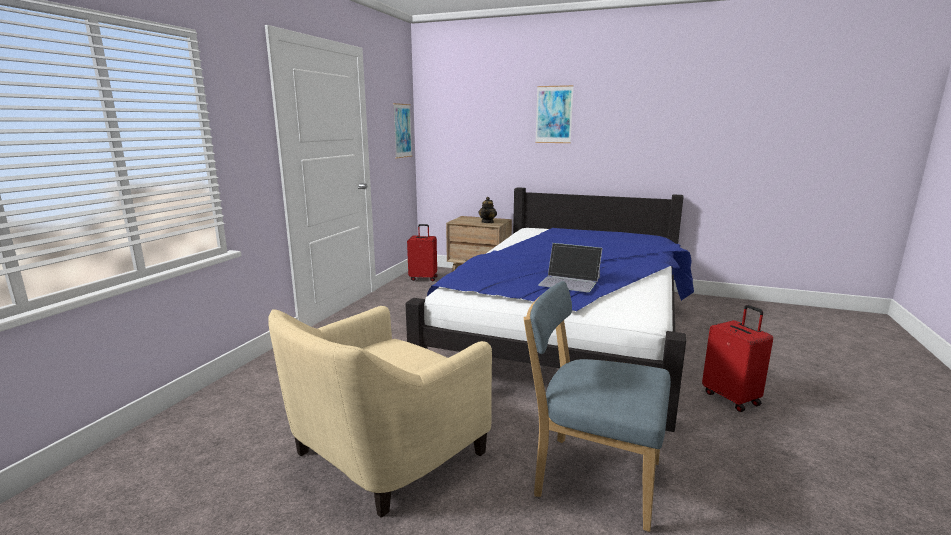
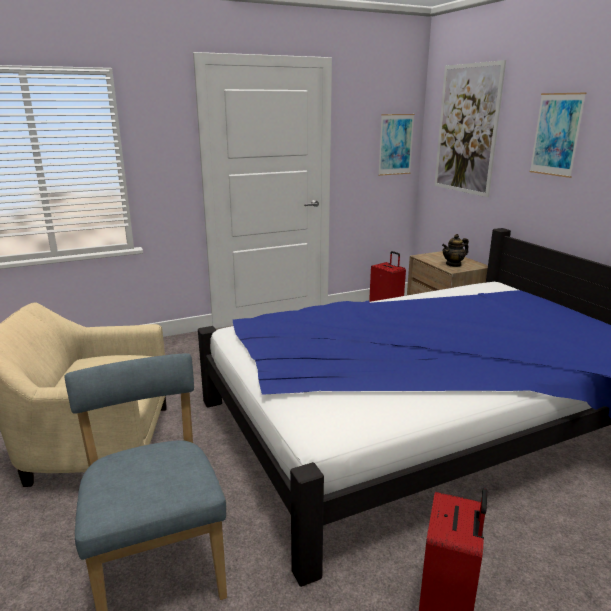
camera: 45 degrees right, 5 degrees up
laptop [538,243,602,293] -> none
none -> picture [434,60,506,197]

